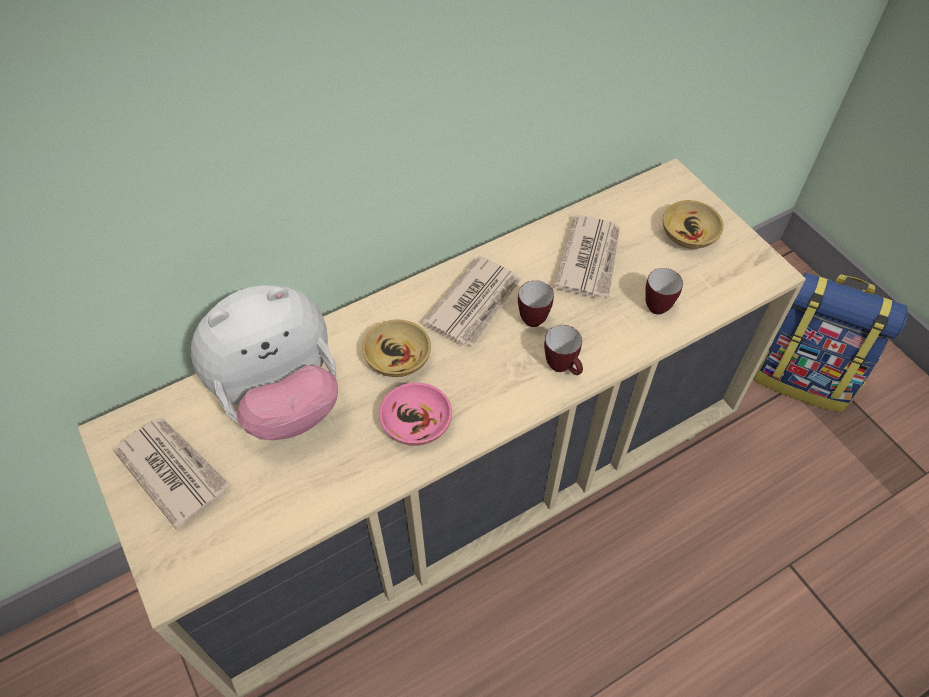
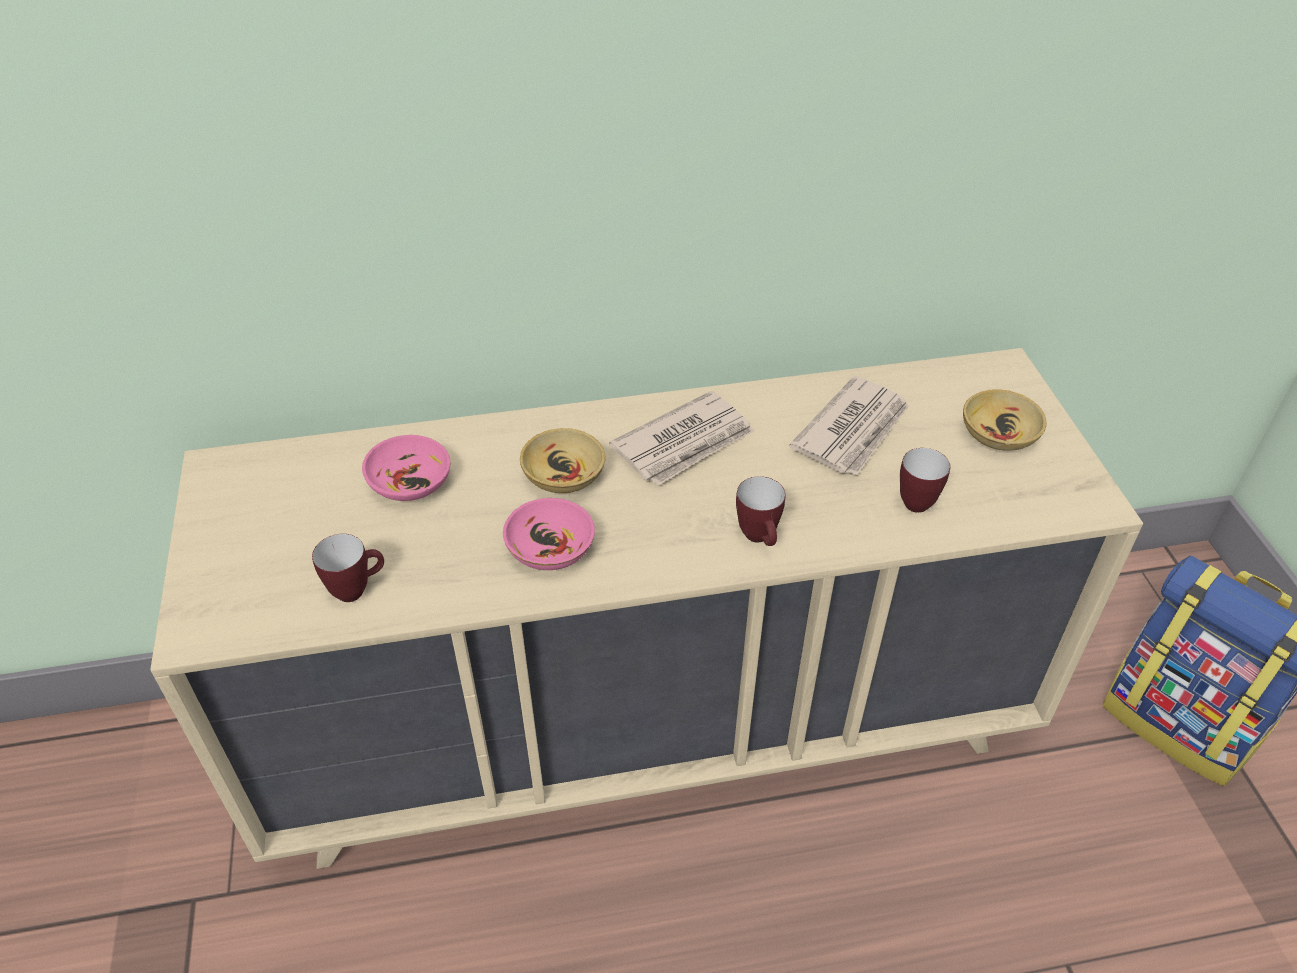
camera: 20 degrees right, 10 degrees down
newspaper [113,418,230,529] -> none
plush toy [191,285,338,440] -> pink bowl [362,435,450,501]
mug [518,280,554,327] -> mug moved to [312,534,384,602]

